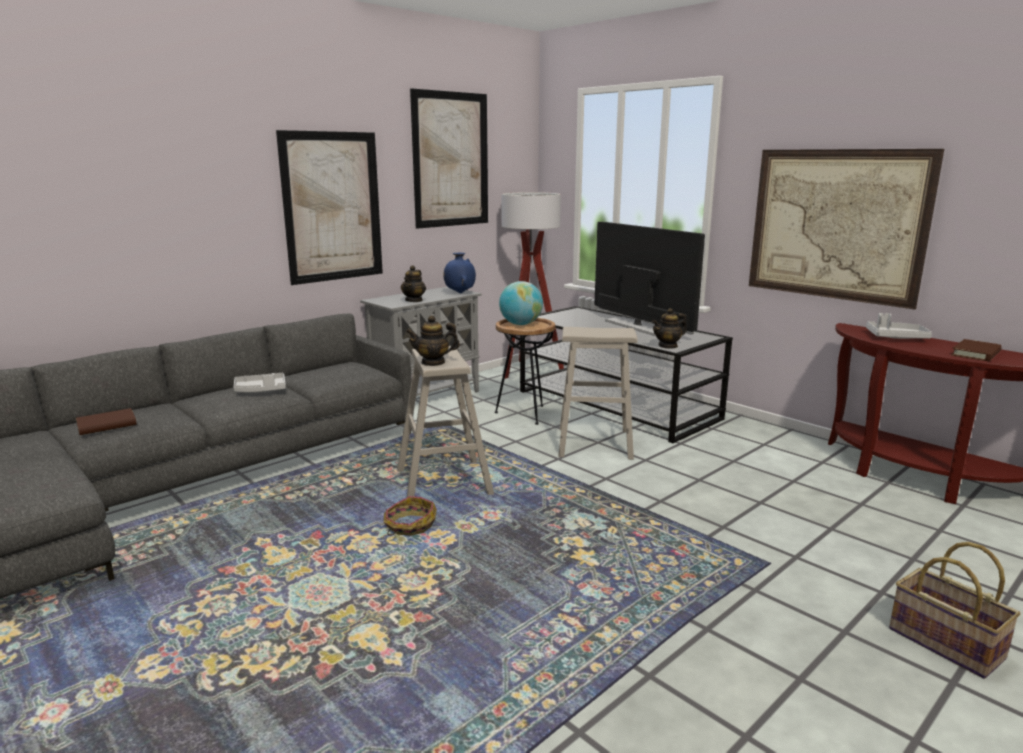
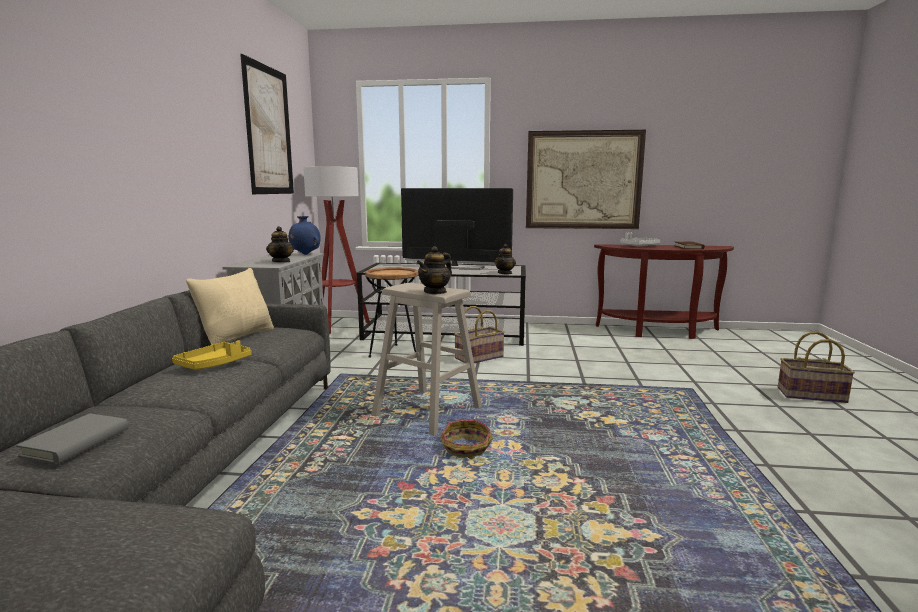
camera: 40 degrees left, 5 degrees down
brown book [76,408,137,435] -> grey book [16,414,129,464]
grey tray [234,373,286,392] -> yellow tray [172,340,252,370]
picture [276,130,383,285] -> none
globe [499,281,543,325] -> none
beige stool [558,327,638,460] -> basket [454,306,505,363]
none -> beige pillow [186,268,274,345]

